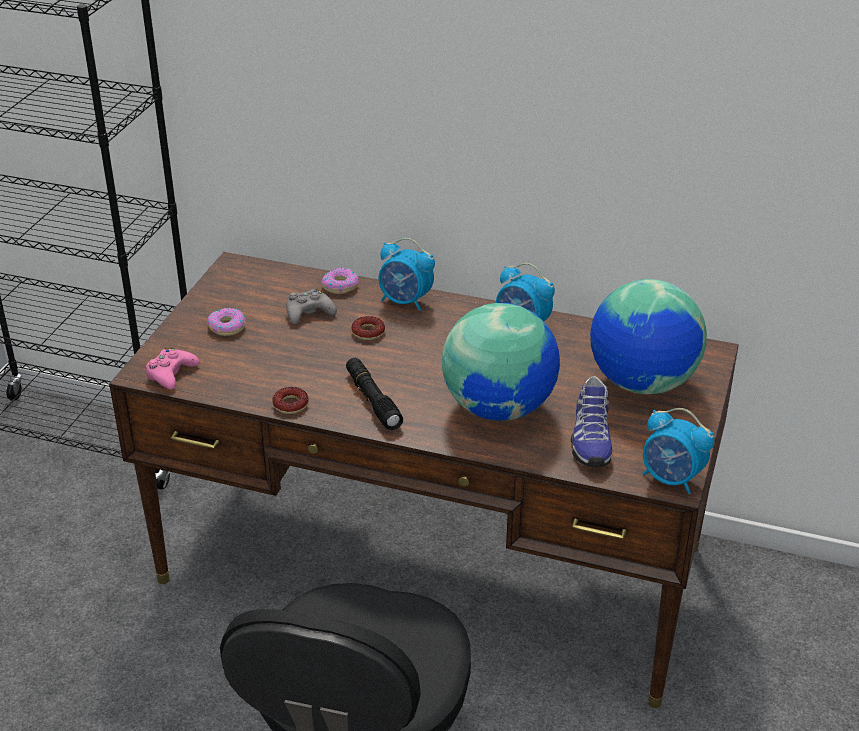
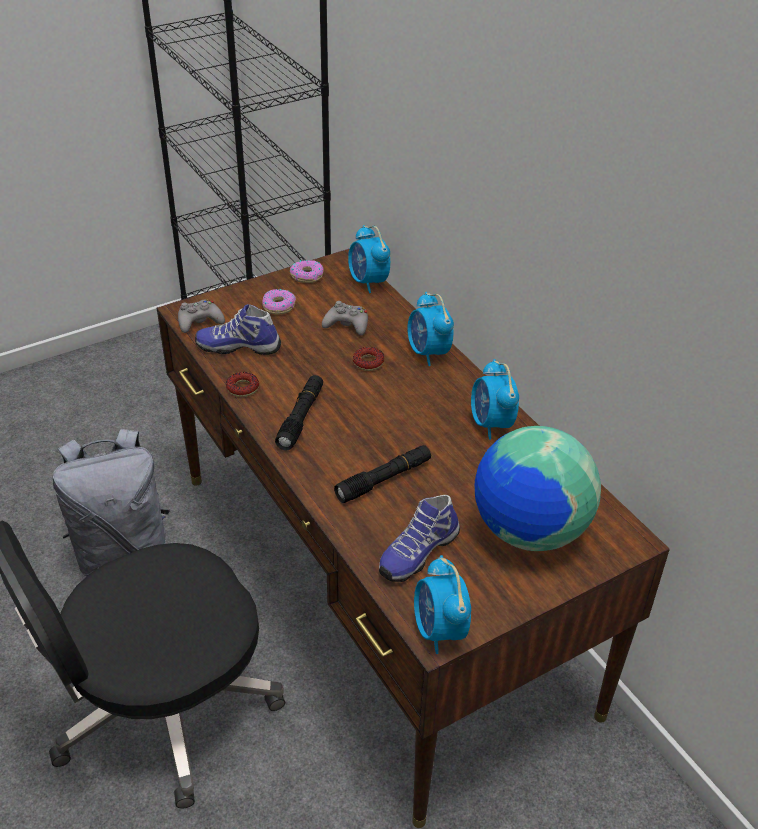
camera: 40 degrees right, 5 degrees up
pink game controller [146,348,199,390] -> grey game controller [178,299,225,333]
donut [322,268,359,294] -> donut moved to [290,260,324,283]
globe [442,303,560,421] -> black flashlight [334,445,431,503]
none -> grey backpack [53,429,170,577]
none -> shoe [195,304,281,355]
none -> alarm clock [348,225,390,293]

